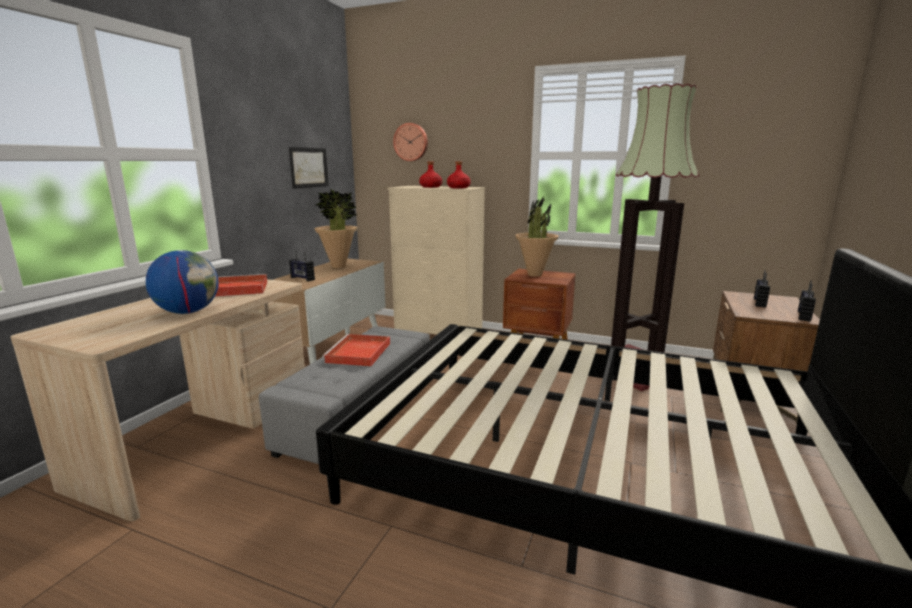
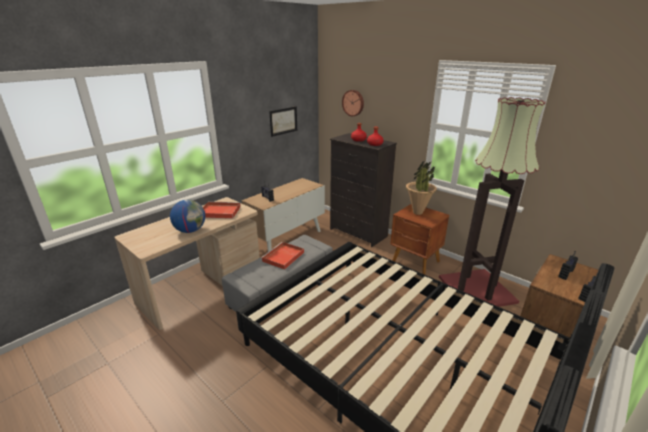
camera: 20 degrees right, 10 degrees up
potted plant [315,189,357,268] -> none
beige dresser [388,186,485,334] -> black dresser [330,133,397,247]

